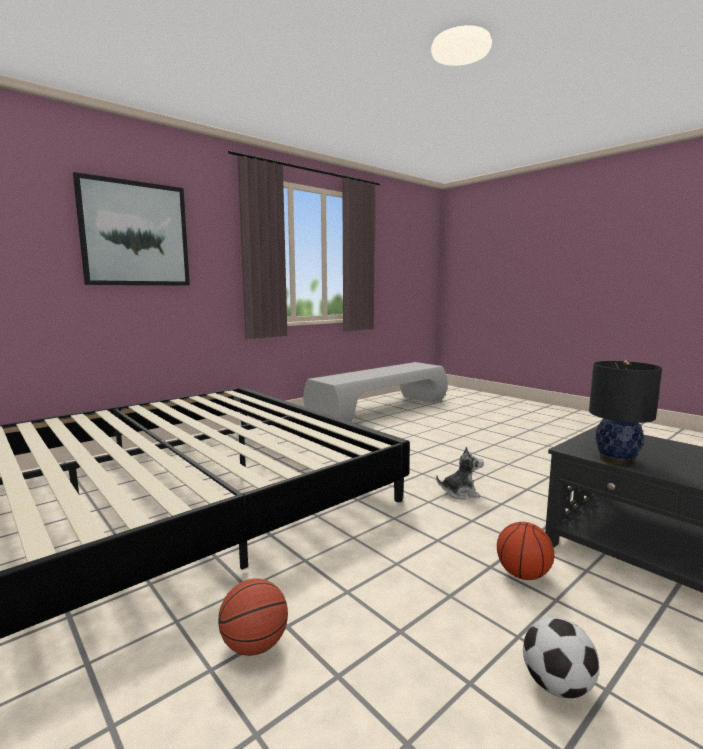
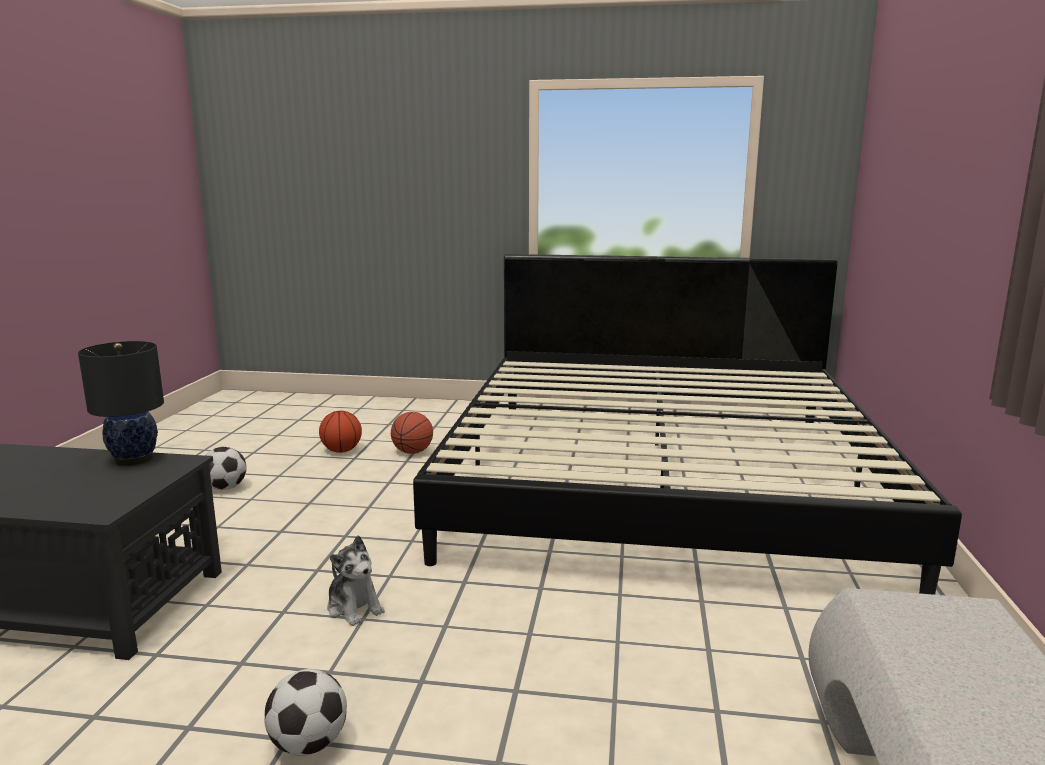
camera: 140 degrees right, 5 degrees up
picture [73,172,190,286] -> none
plush toy [436,446,484,500] -> plush toy turned 90 degrees counterclockwise [327,535,385,626]
basketball [497,522,554,580] -> basketball moved to [319,411,362,453]
none -> football [264,669,347,756]

